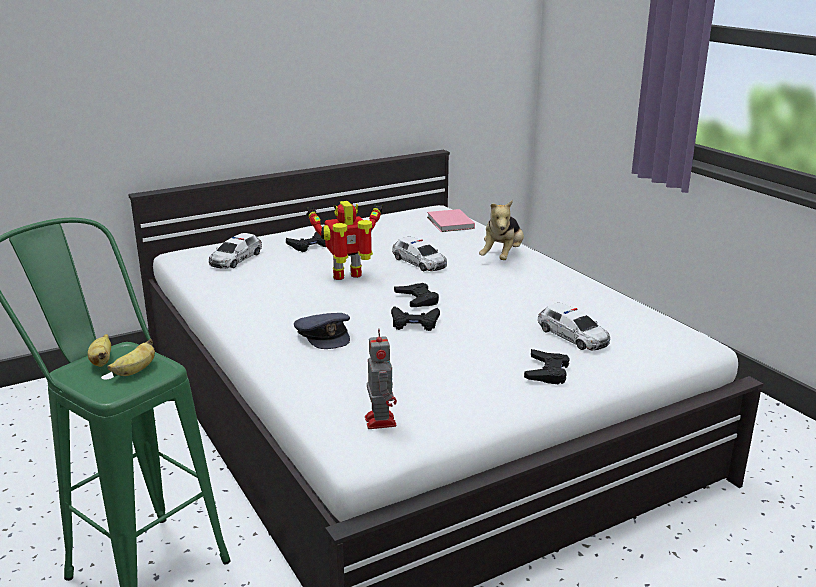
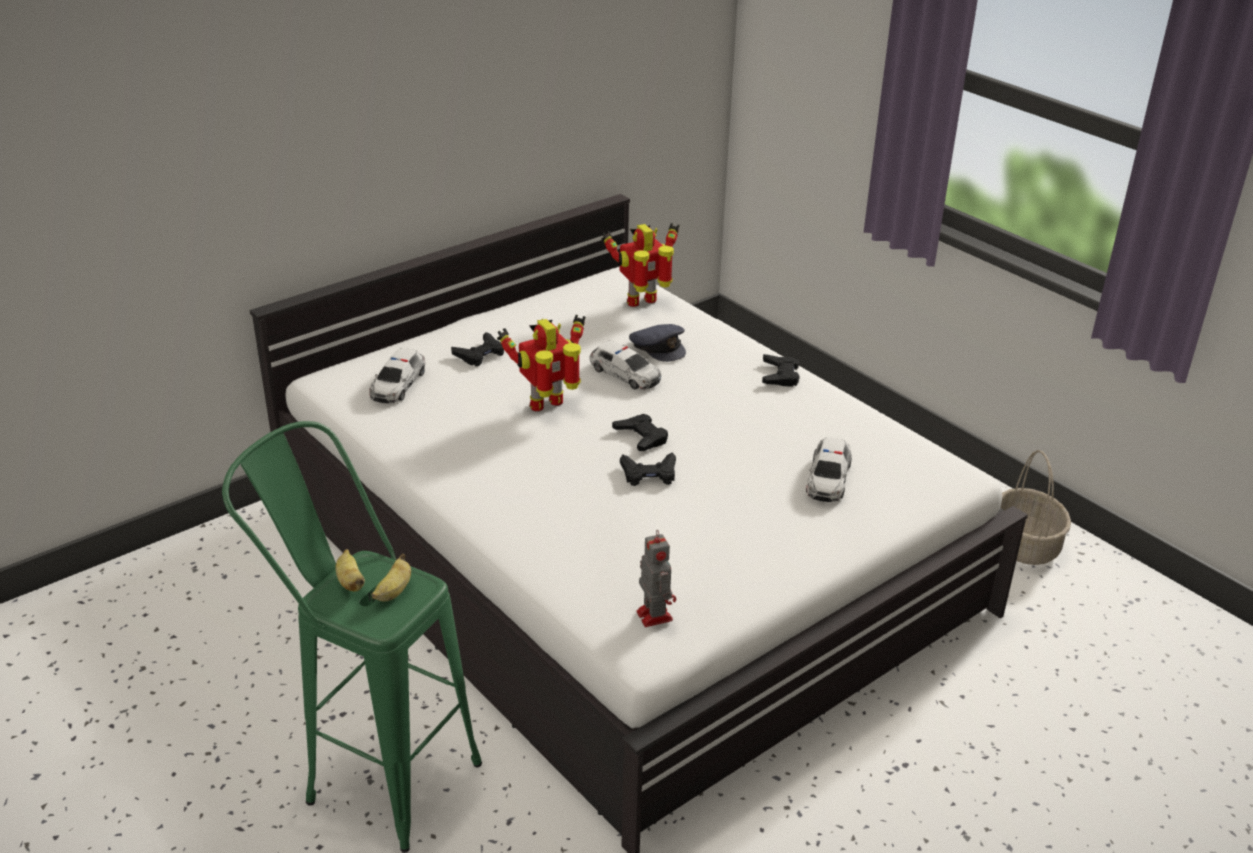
camera: 10 degrees left, 10 degrees up
grey cap [294,313,350,349] -> grey cap moved to [629,324,686,362]
pink book [427,209,475,232] -> toy robot [601,223,680,307]
plush toy [479,200,524,260] -> none
black game controller [524,349,570,384] -> black game controller moved to [762,354,800,387]
toy car [538,303,610,350] -> toy car turned 60 degrees clockwise [806,437,852,502]
none -> basket [1000,450,1071,565]

